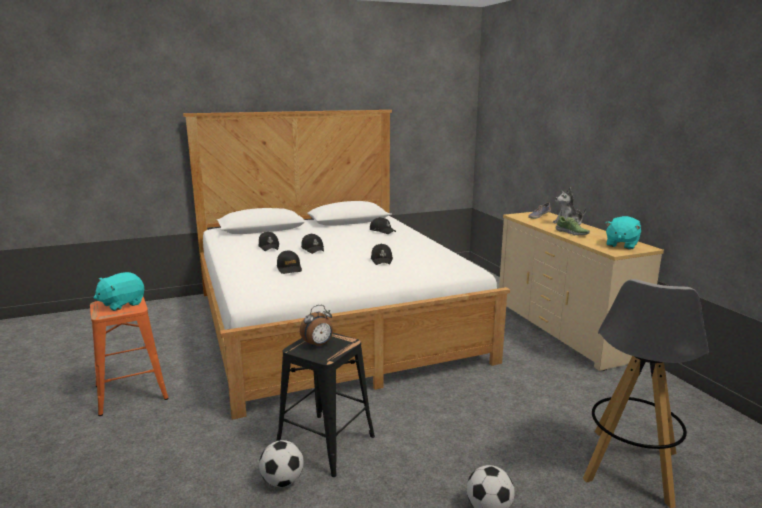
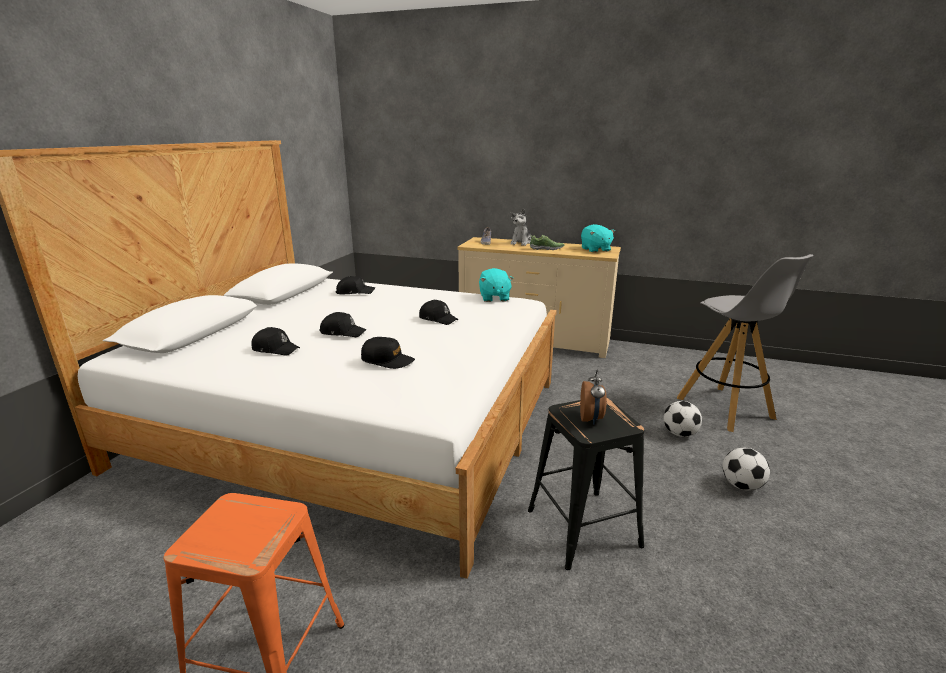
camera: 50 degrees left, 5 degrees up
turquoise plush toy [94,272,144,311] -> turquoise plush toy moved to [479,268,513,302]
football [259,440,304,487] -> football moved to [664,401,702,437]

